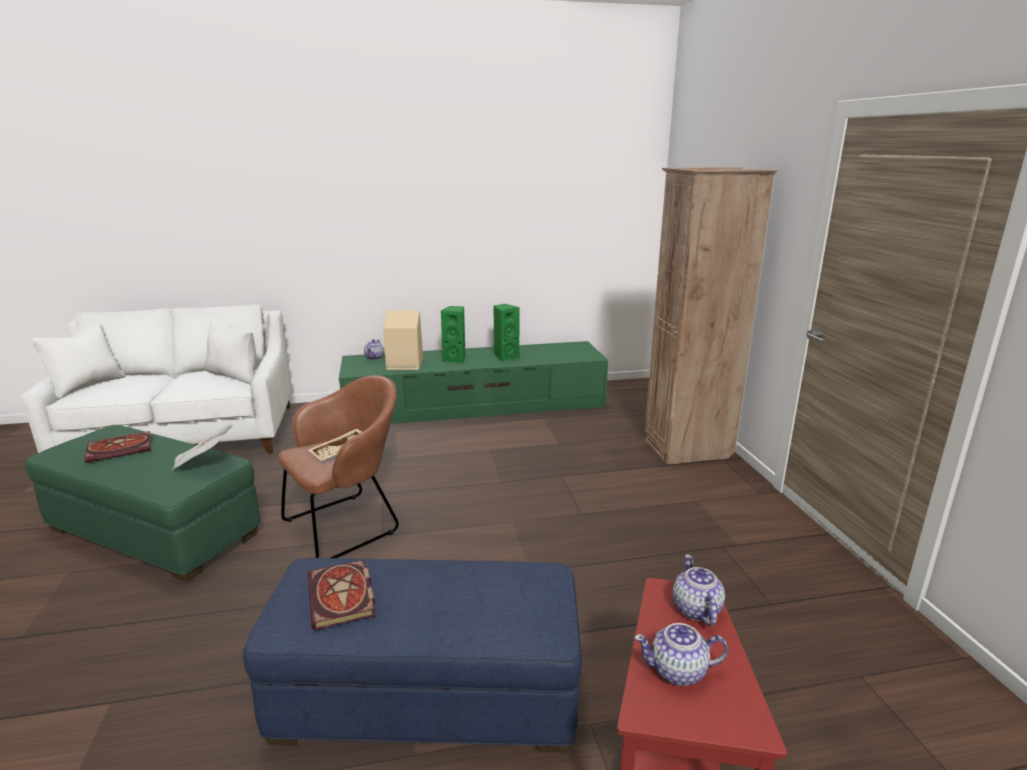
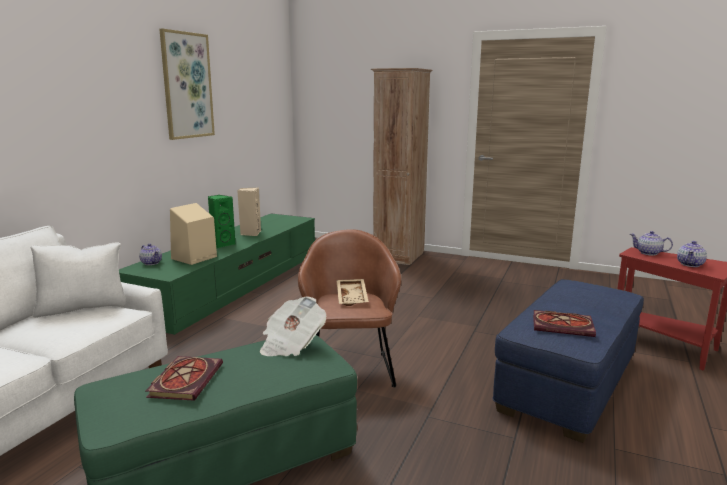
camera: 55 degrees left, 5 degrees down
green speaker [493,304,520,362] -> beige speaker [237,188,261,236]
none -> picture [159,29,215,140]

